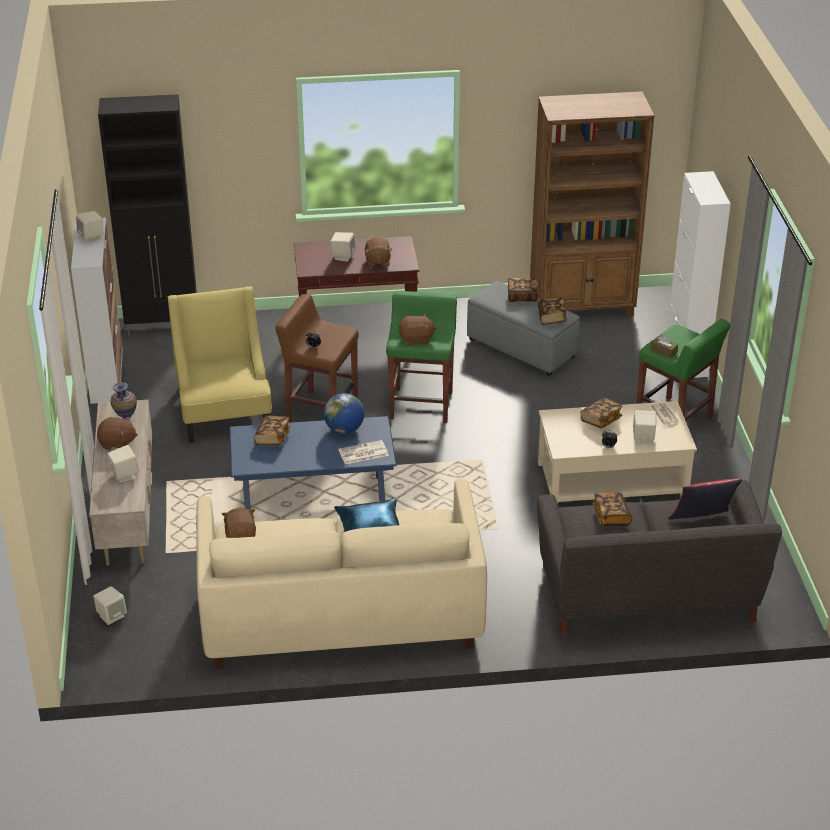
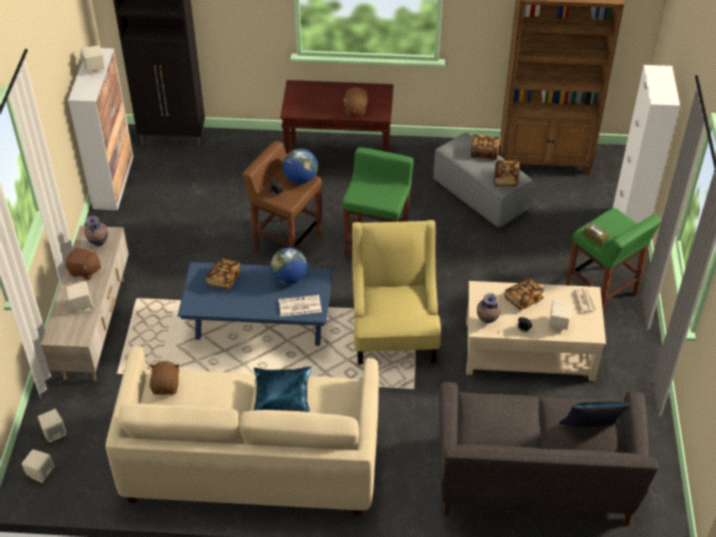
camera: 10 degrees right, 10 degrees up
yellow armchair [168,286,272,443] -> yellow armchair moved to [352,220,441,364]
beige speaker [330,232,355,262] -> beige speaker moved to [22,449,55,483]
brown plush toy [398,313,437,346] -> none
book [592,492,632,526] -> none
red pillow [668,479,742,519] -> blue pillow [559,401,631,427]
none -> globe [283,149,318,184]
none -> vase [477,293,501,323]

